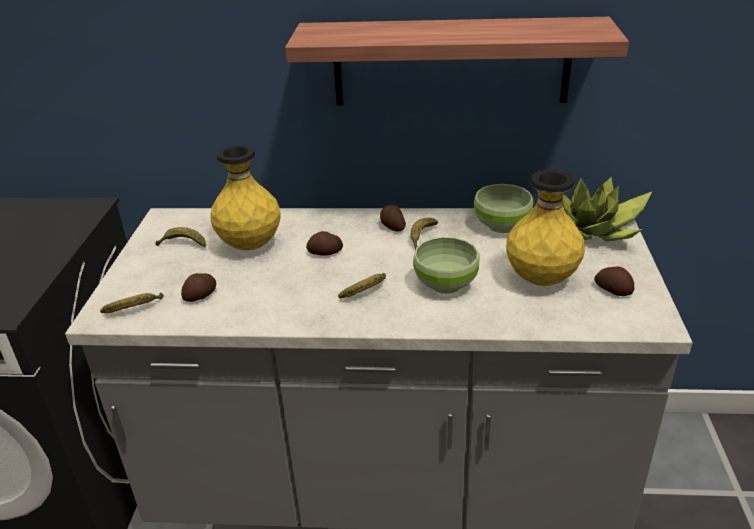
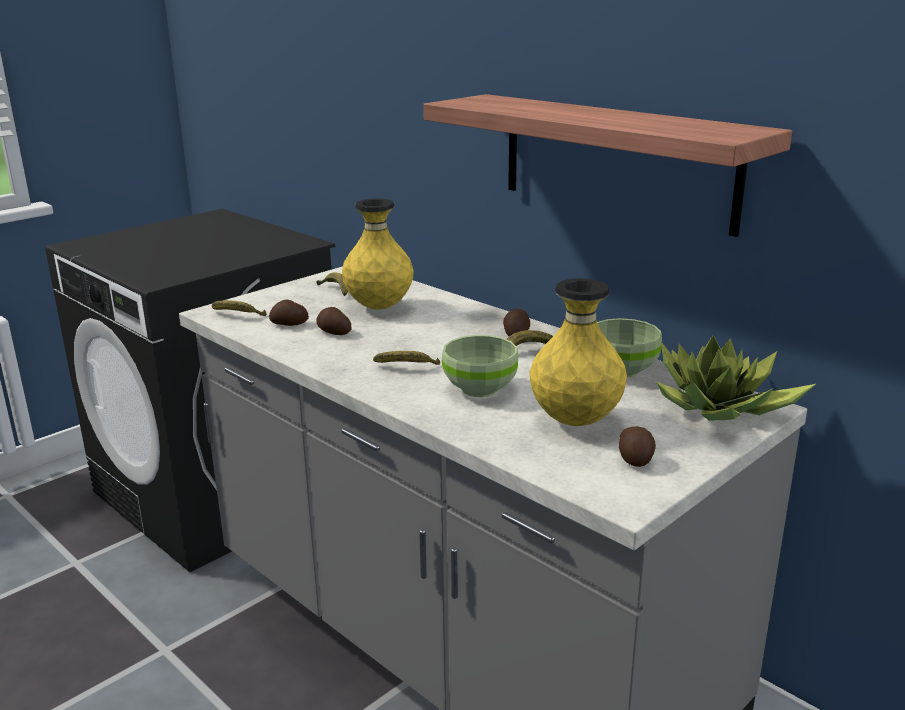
camera: 40 degrees right, 10 degrees down
potato [306,231,343,256] -> potato moved to [316,307,351,335]

